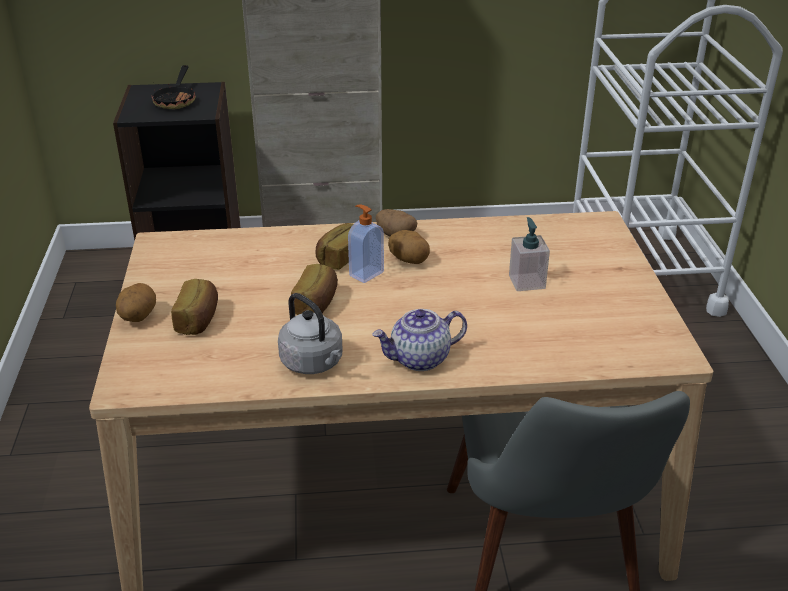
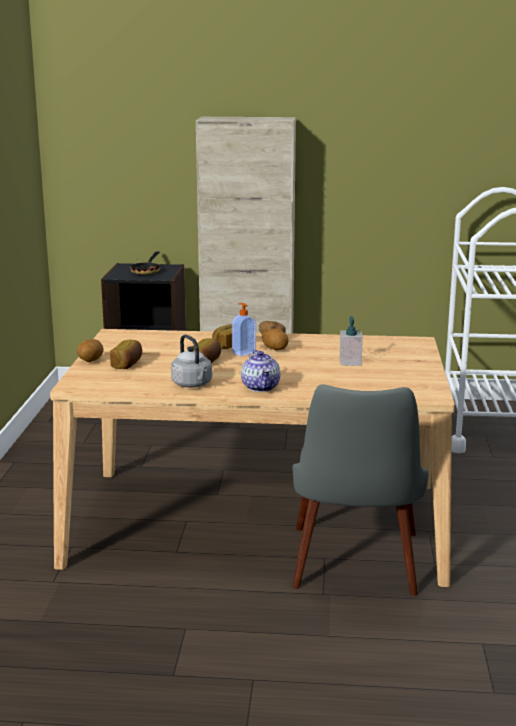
camera: 10 degrees right, 15 degrees down
teapot [372,309,467,371] -> teapot turned 90 degrees counterclockwise [241,350,280,392]

